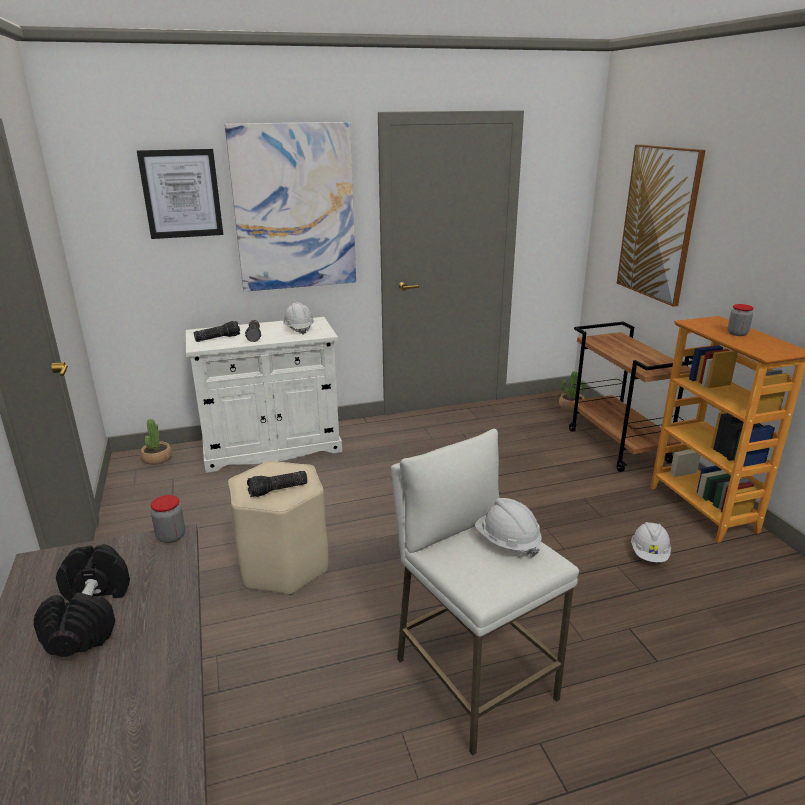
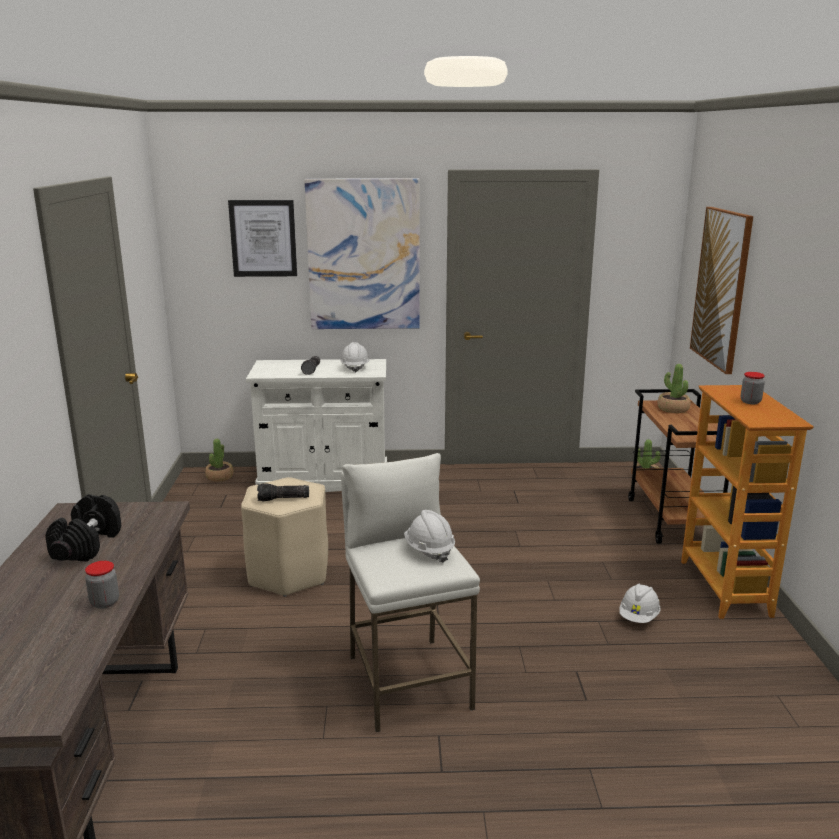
camera: 15 degrees right, 5 degrees down
jar [150,495,185,543] -> jar moved to [85,561,119,609]
flashlight [194,321,240,342] -> none
none -> potted plant [658,364,691,413]

